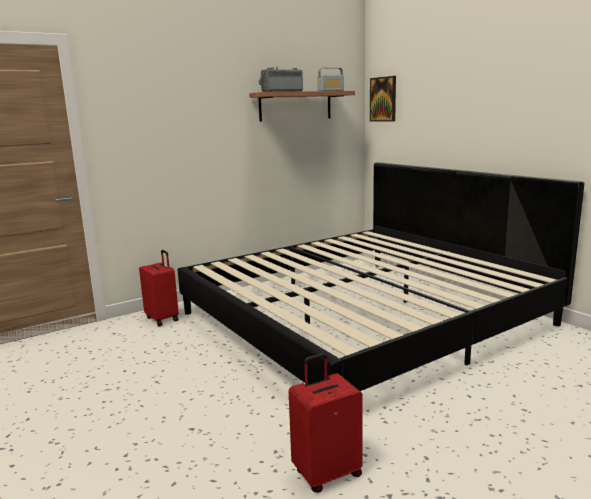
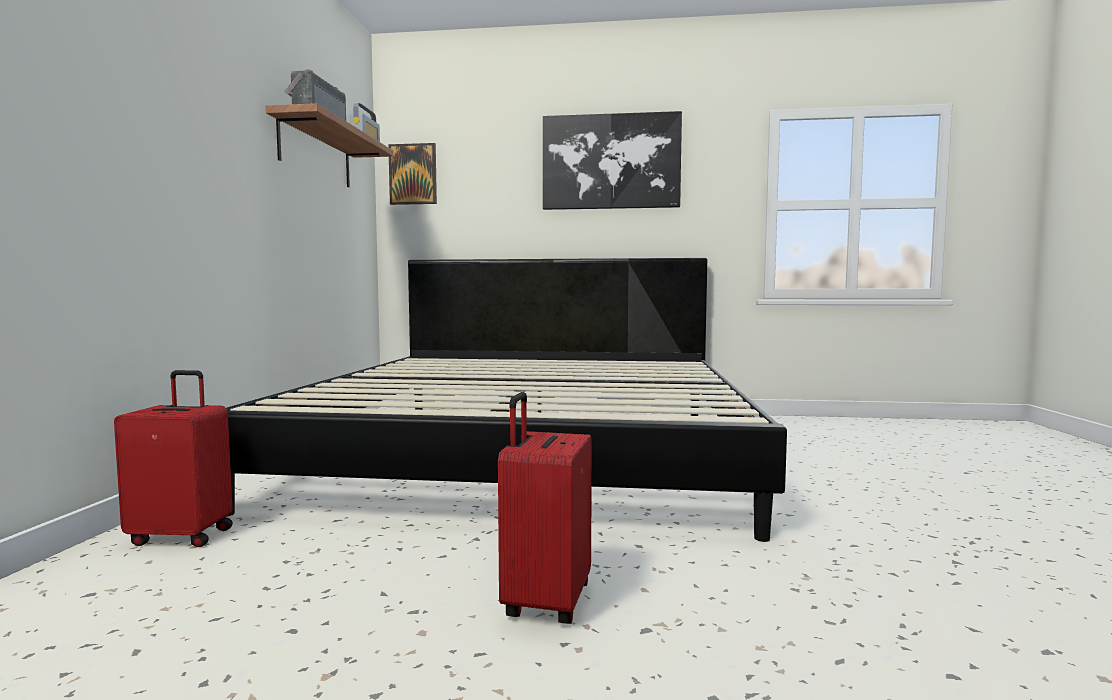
camera: 50 degrees left, 10 degrees down
red suitcase [289,353,363,493] -> red suitcase moved to [498,392,592,624]
none -> picture [543,111,682,210]

